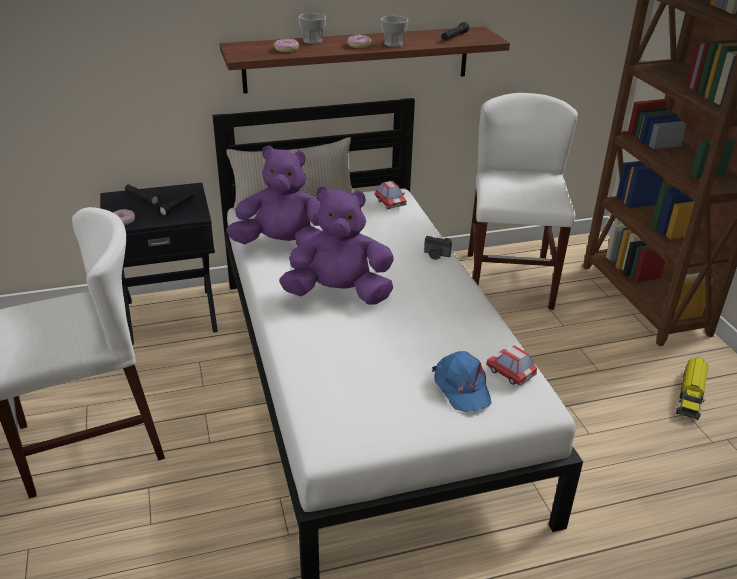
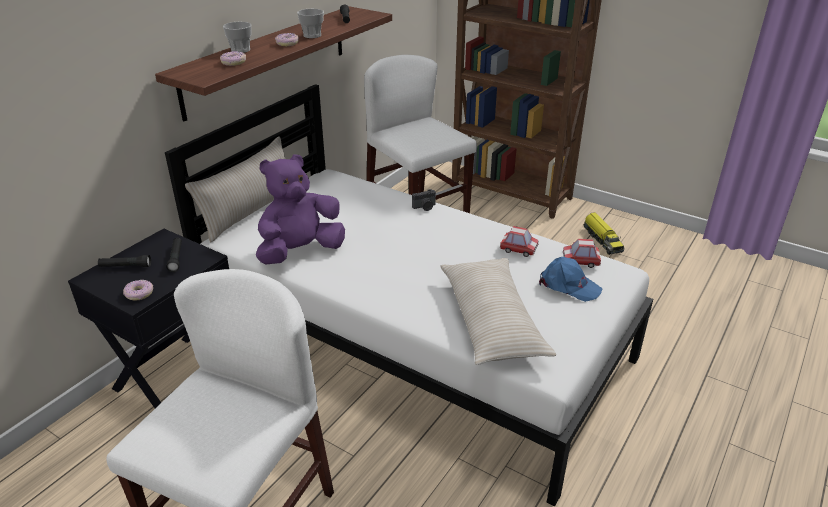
camera: 40 degrees left, 0 degrees up
purple plush toy [279,186,394,304] -> none
toy car [375,181,407,209] -> toy car moved to [500,226,539,257]
none -> beige pillow [440,258,556,365]

